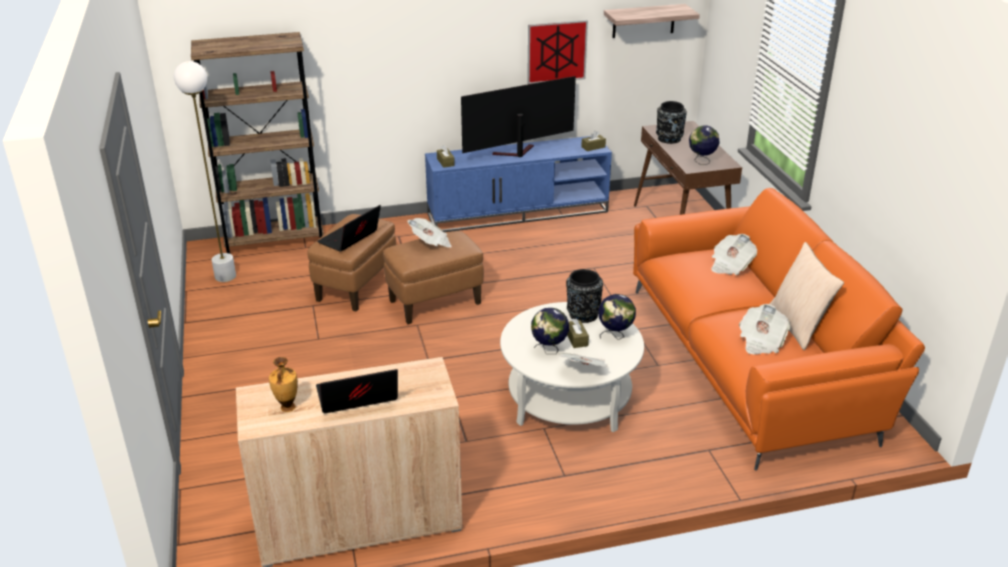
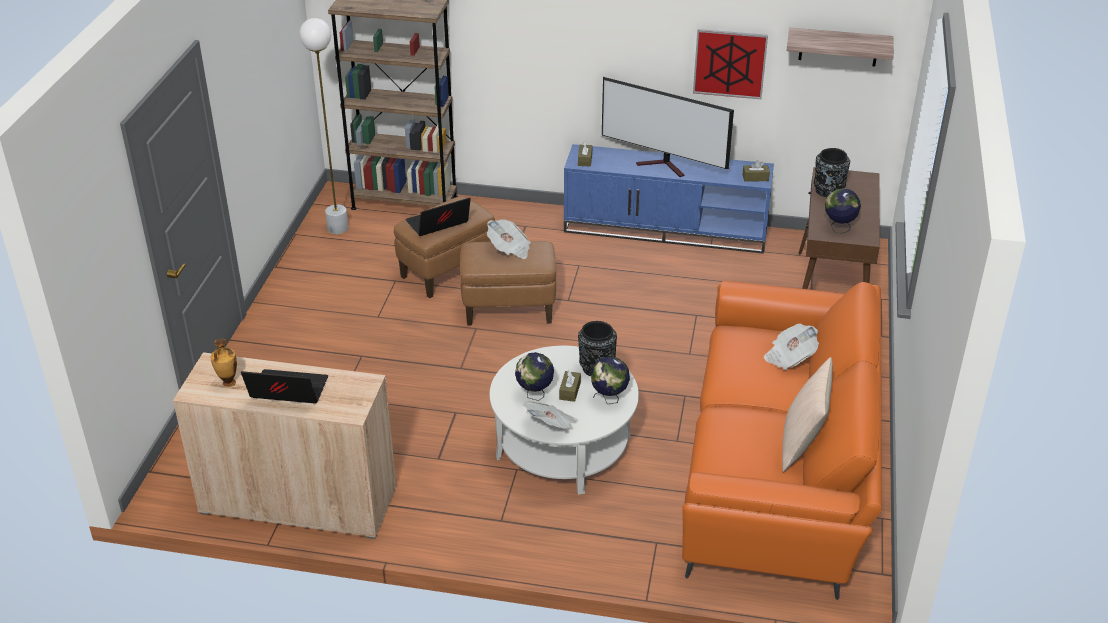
camera: 25 degrees right, 5 degrees up
television [461,76,576,157] -> television turned 150 degrees counterclockwise [602,77,734,177]
newspaper [739,304,790,354] -> none

